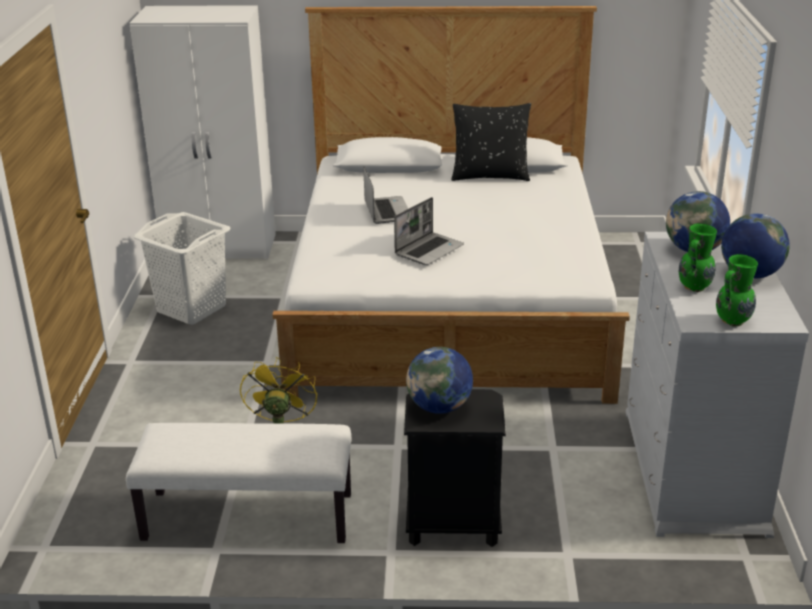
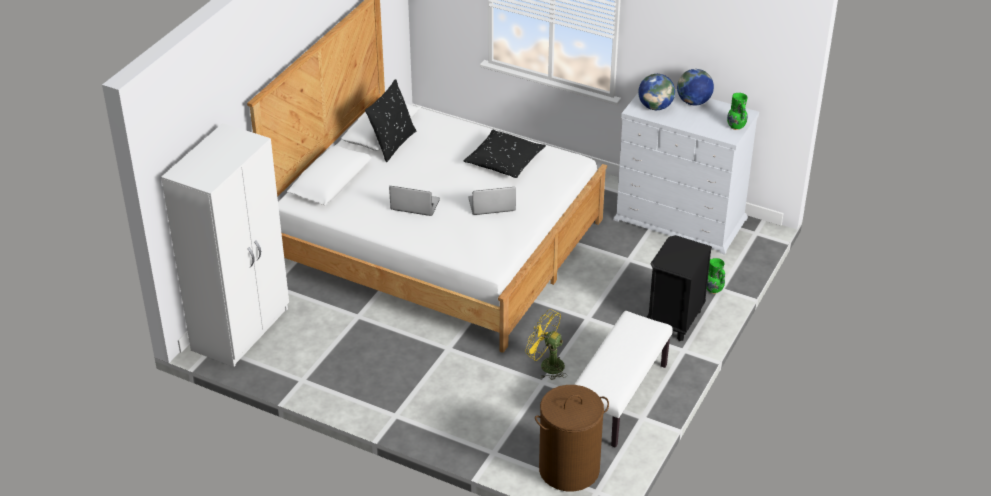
camera: 65 degrees left, 10 degrees up
white laundry basket [133,212,231,325] -> none
laptop [394,197,464,265] -> laptop turned 75 degrees counterclockwise [468,187,516,215]
globe [406,347,473,414] -> none
green vase [679,223,717,292] -> green vase moved to [707,258,725,294]
none -> black pillow [464,130,546,178]
none -> brown laundry basket [535,385,609,491]

